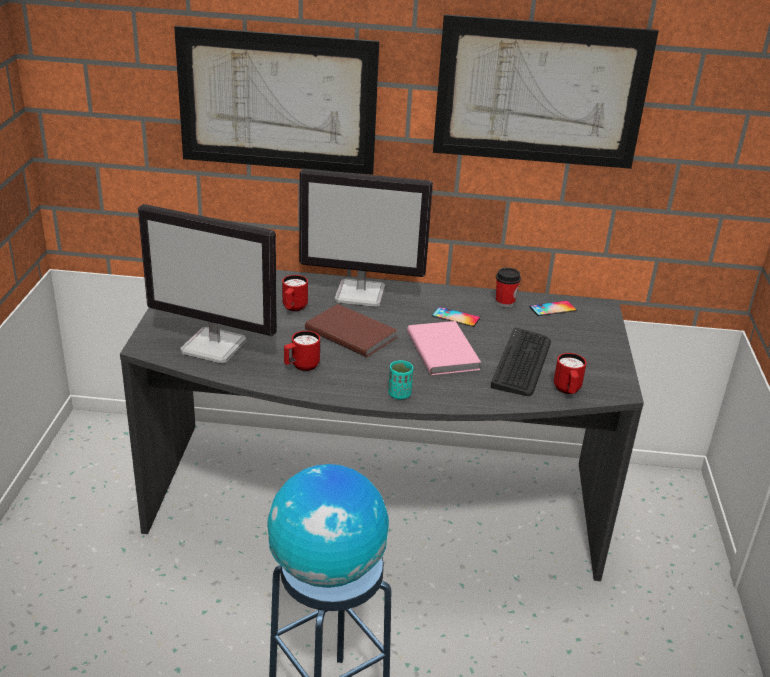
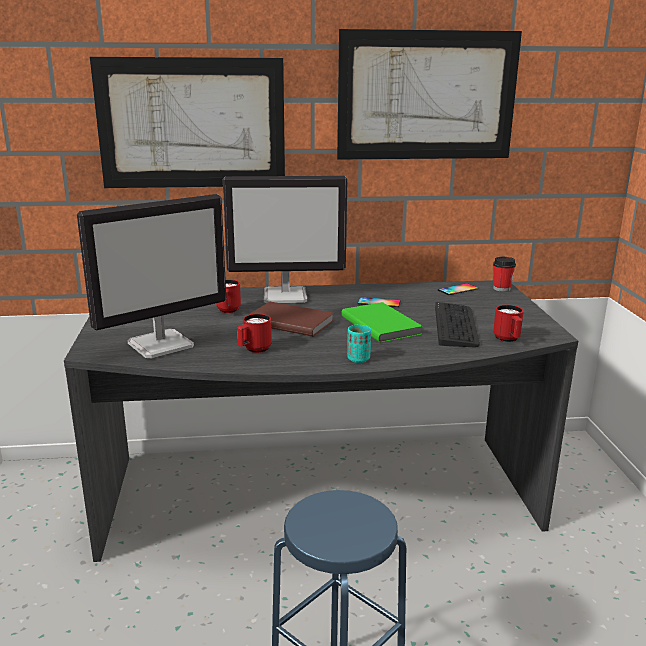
camera: 10 degrees left, 10 degrees down
monitor [138,204,277,364] -> monitor turned 45 degrees counterclockwise [77,194,226,358]
globe [267,464,389,588] -> none
pink book [407,321,481,375] -> green book [341,302,423,343]
cup [496,268,521,308] -> cup moved to [493,257,516,292]

